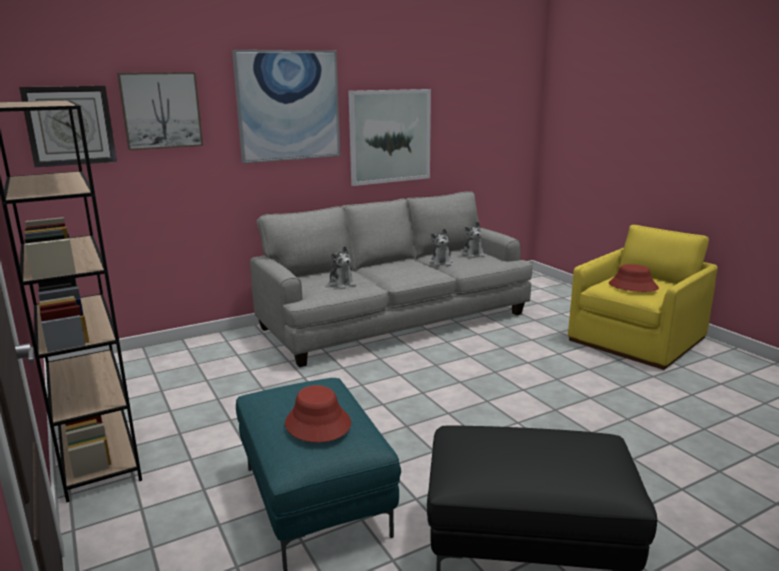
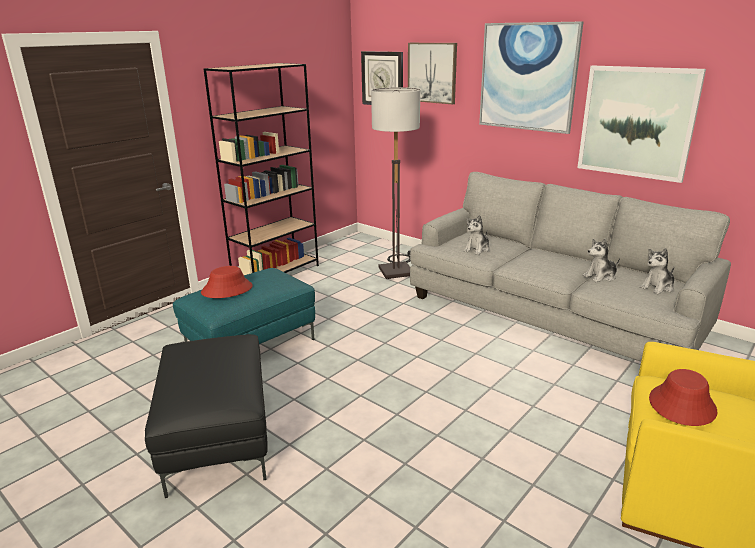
camera: 70 degrees right, 5 degrees up
none -> floor lamp [371,87,420,279]

